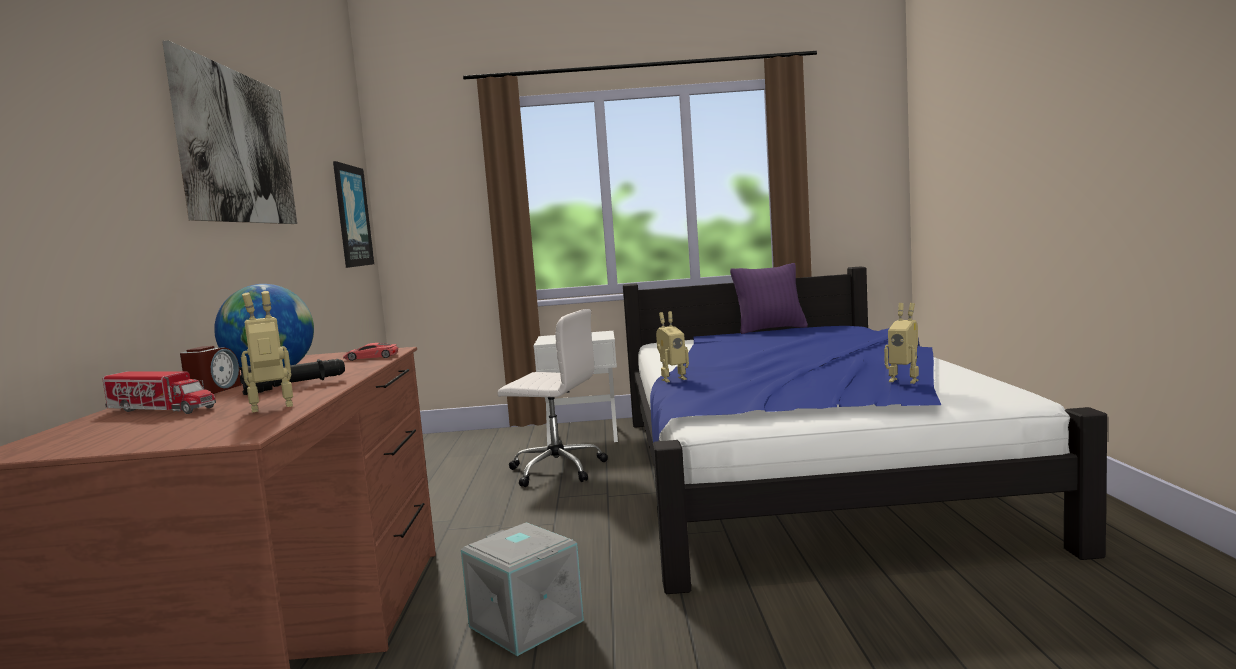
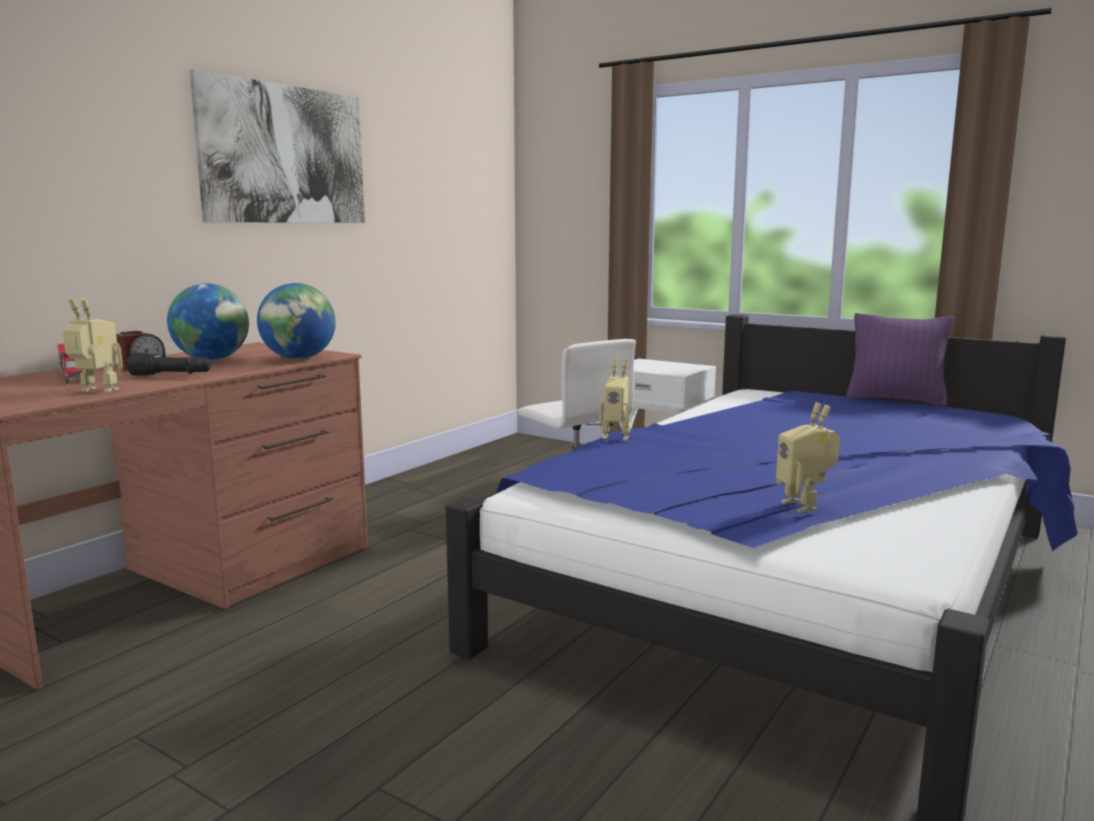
camera: 35 degrees right, 5 degrees up
picture [333,161,374,268] -> none
red toy car [343,343,398,361] -> globe [257,283,336,359]
grey storage box [461,522,584,656] -> none

